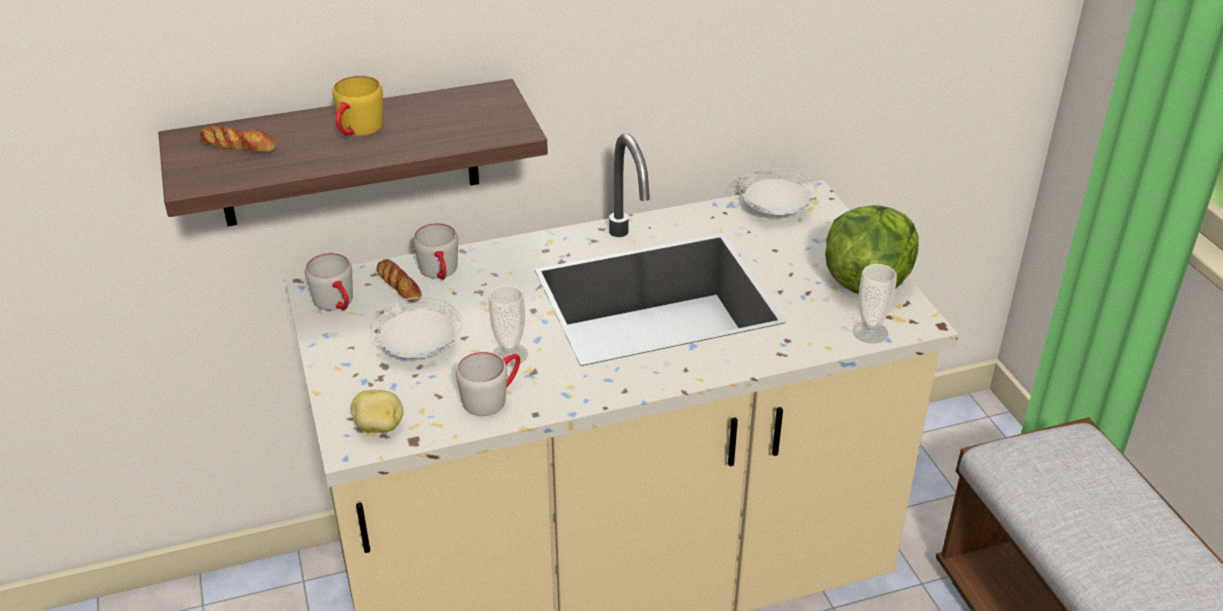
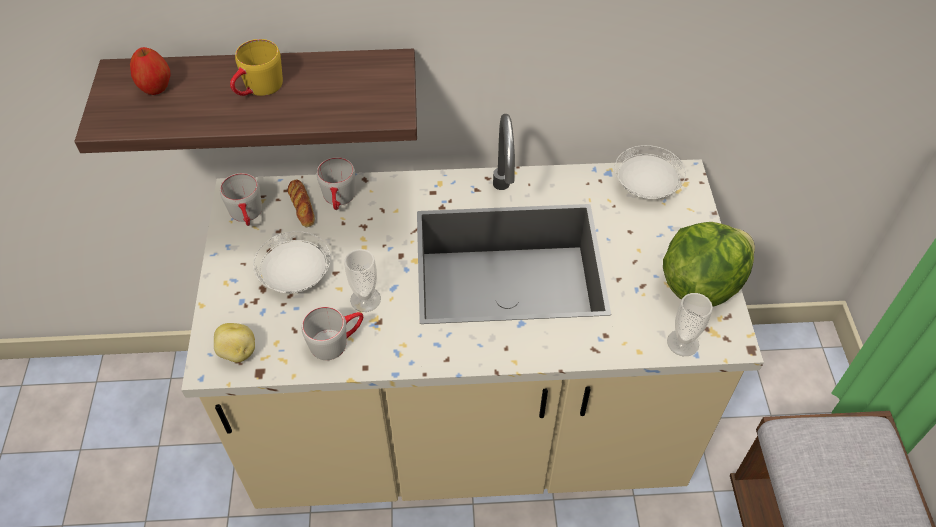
camera: 15 degrees right, 15 degrees up
bread [199,126,276,152] -> apple [130,47,171,95]

